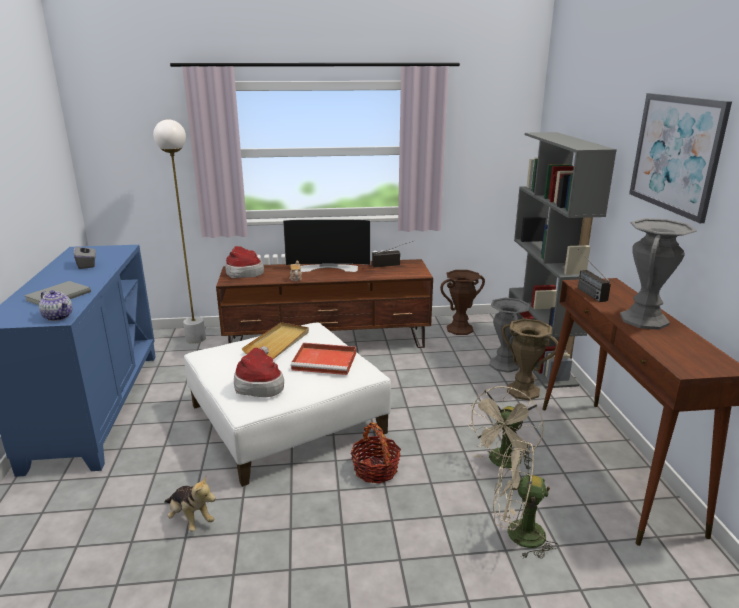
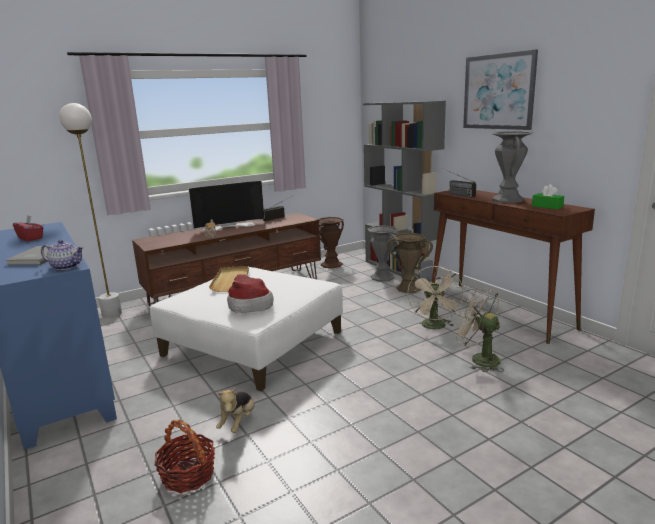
camera: 25 degrees left, 5 degrees down
grey tissue box [74,242,96,269] -> red tissue box [13,215,43,241]
plush toy [164,476,216,532] -> plush toy turned 90 degrees clockwise [216,388,255,433]
hat [225,246,264,278] -> none
red tray [291,343,356,375] -> none
basket [350,422,401,484] -> basket moved to [155,420,215,493]
beige fan [493,440,559,559] -> beige fan turned 60 degrees clockwise [453,288,504,372]
none -> green tissue box [532,184,564,209]

